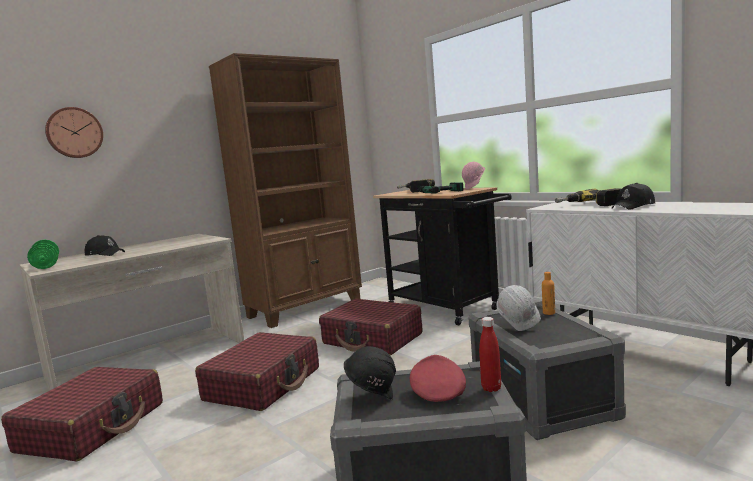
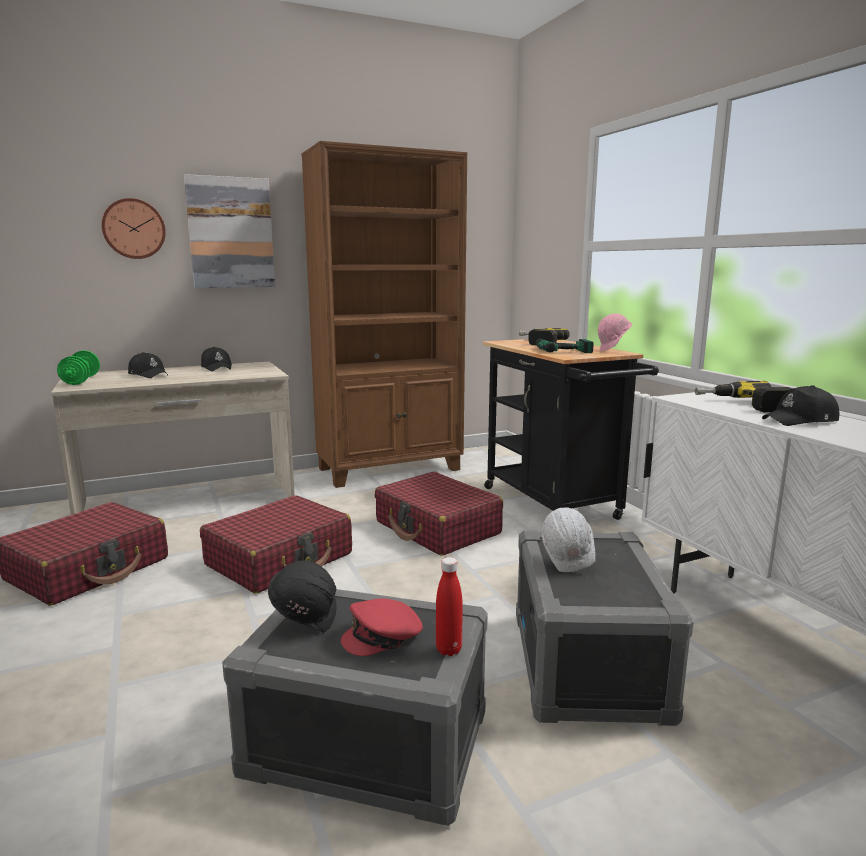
camera: 15 degrees right, 5 degrees up
red cap [410,355,466,402] -> red cap turned 135 degrees counterclockwise [341,598,423,656]
orange bottle [542,272,555,315] -> none
none -> picture [184,174,275,288]
none -> black cap [201,347,232,371]

